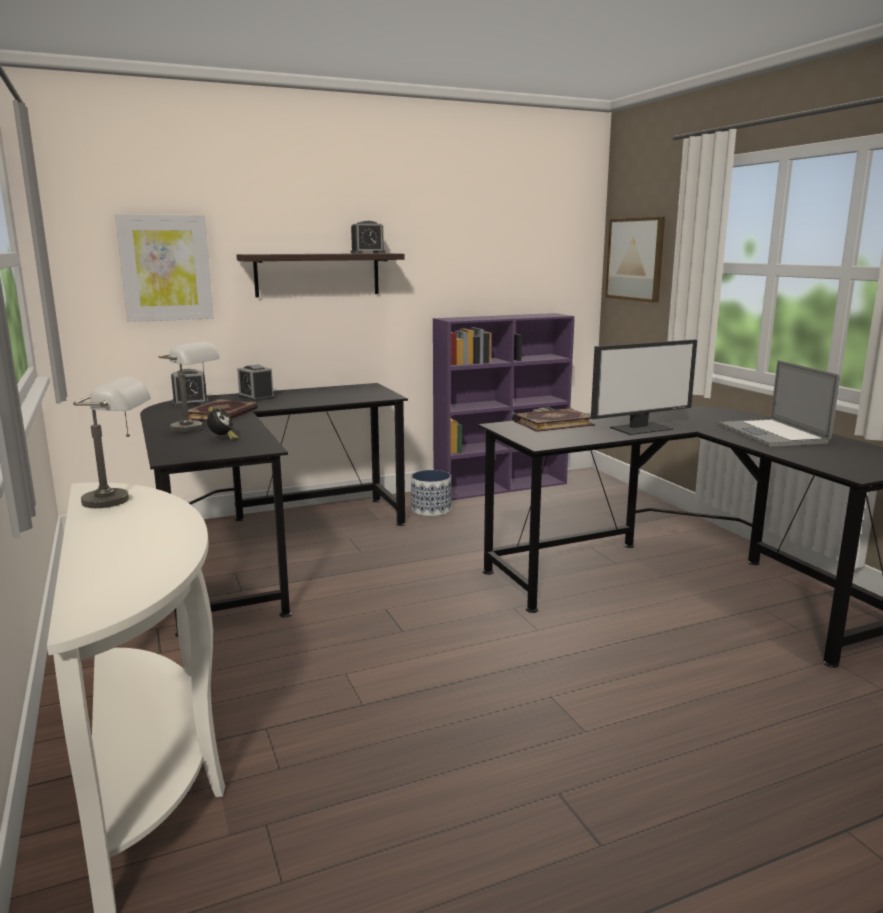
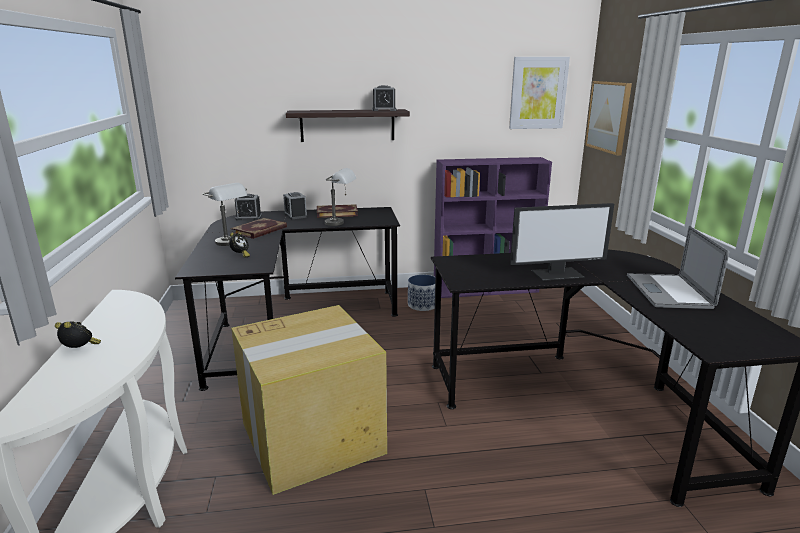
camera: 15 degrees right, 5 degrees up
grey table lamp [73,376,151,508] -> grey table lamp moved to [325,168,356,226]
picture [115,214,214,322] -> picture moved to [509,57,570,129]
book [513,408,595,432] -> book moved to [317,204,358,218]
none -> alarm clock [55,321,101,348]
none -> cardboard box [231,305,387,495]

